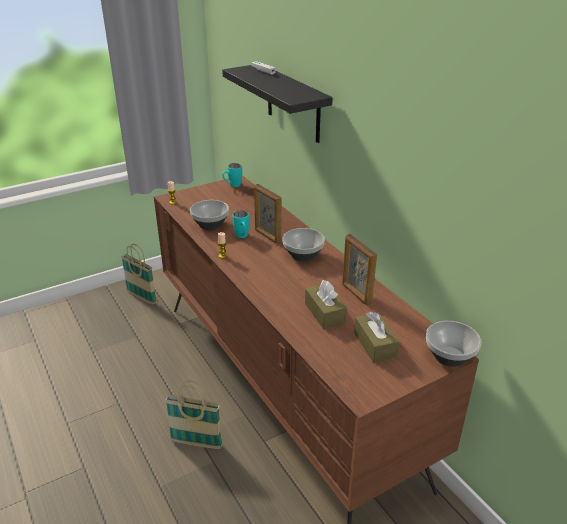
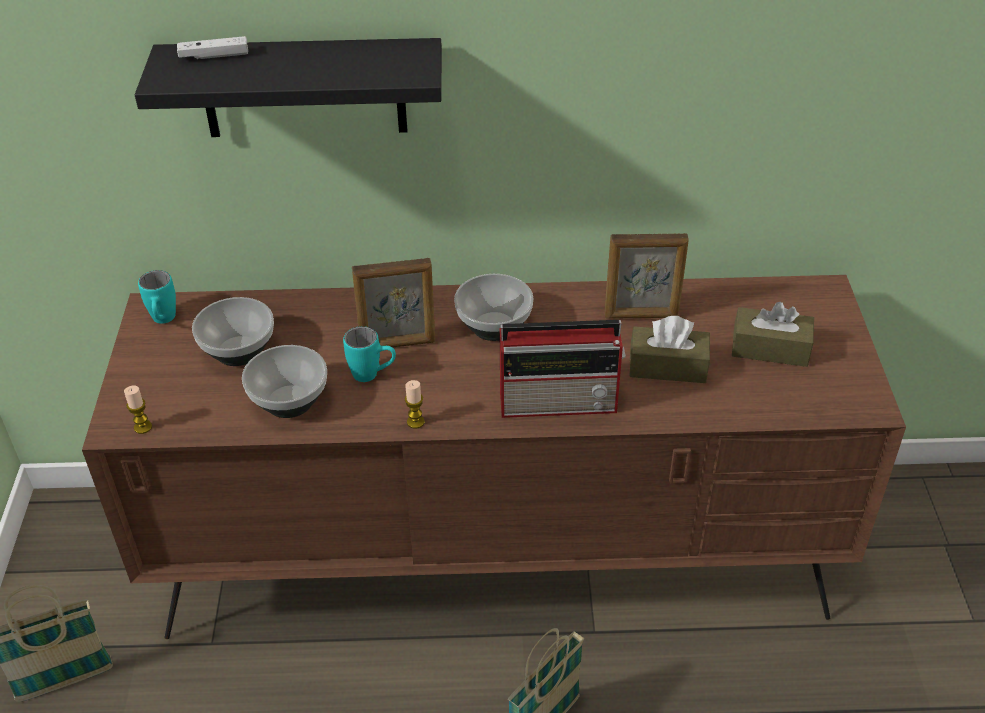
camera: 60 degrees left, 10 degrees up
bowl [426,321,481,367] -> bowl moved to [192,297,274,366]
none -> radio [499,320,626,418]

